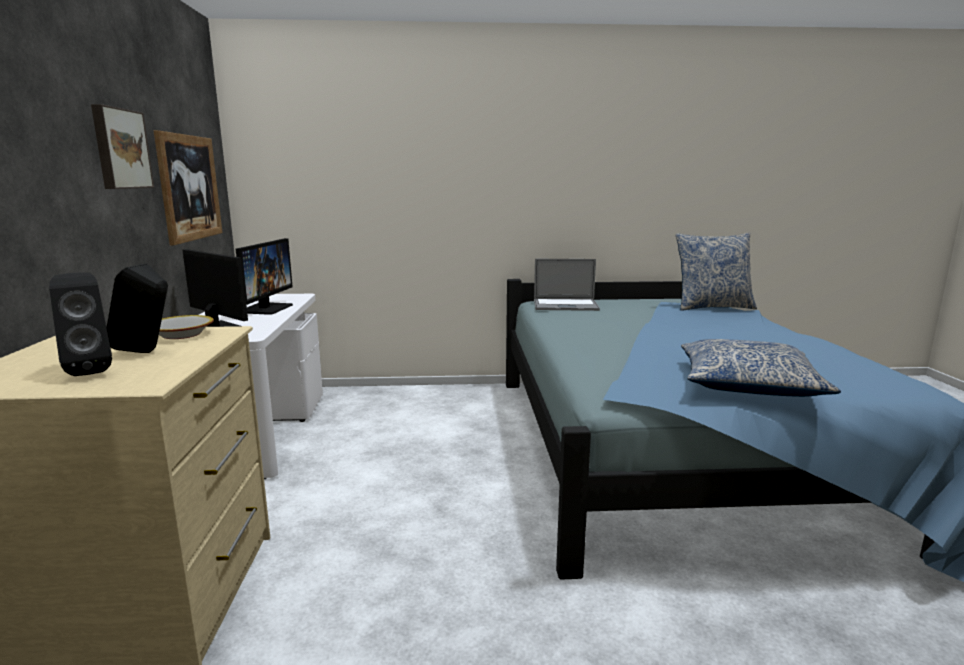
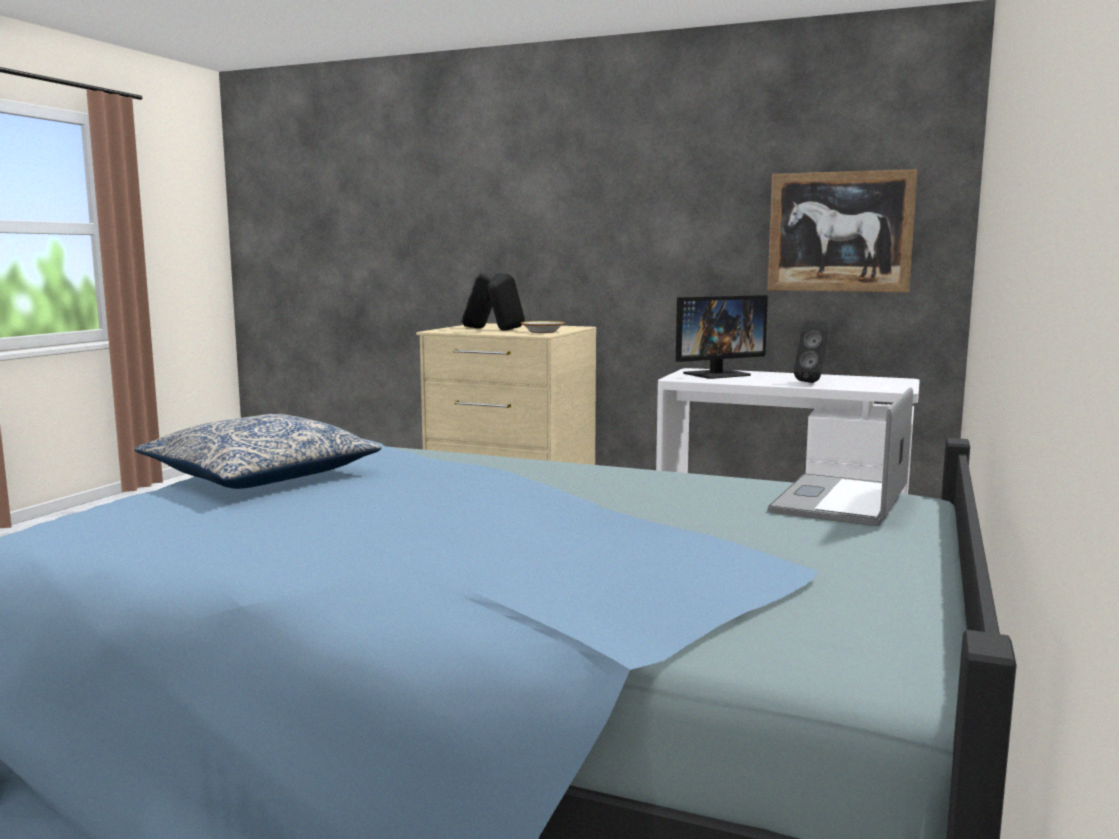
camera: 115 degrees right, 5 degrees down
picture [91,104,154,189] -> none
monitor [236,238,293,315] -> black speaker [794,320,828,383]
pillow [676,232,757,311] -> none

